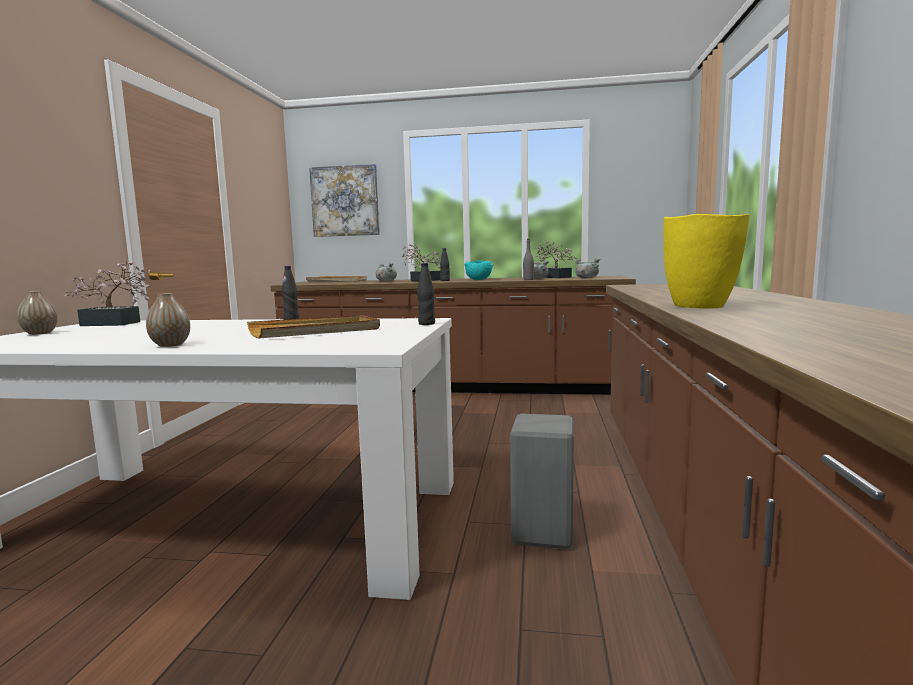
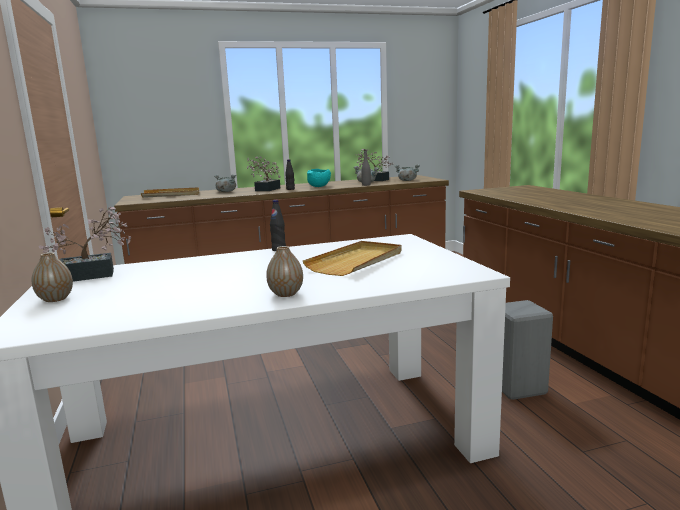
camera: 25 degrees left, 5 degrees up
picture [309,164,380,237] -> none
black bottle [417,263,435,325] -> none
yellow vase [663,214,750,309] -> none

